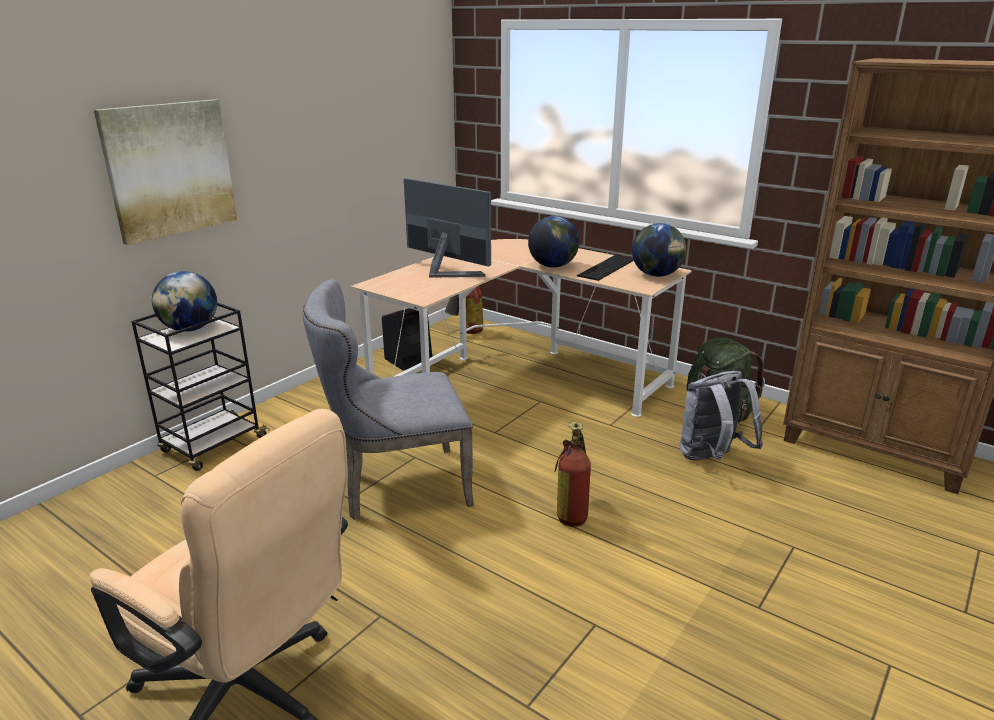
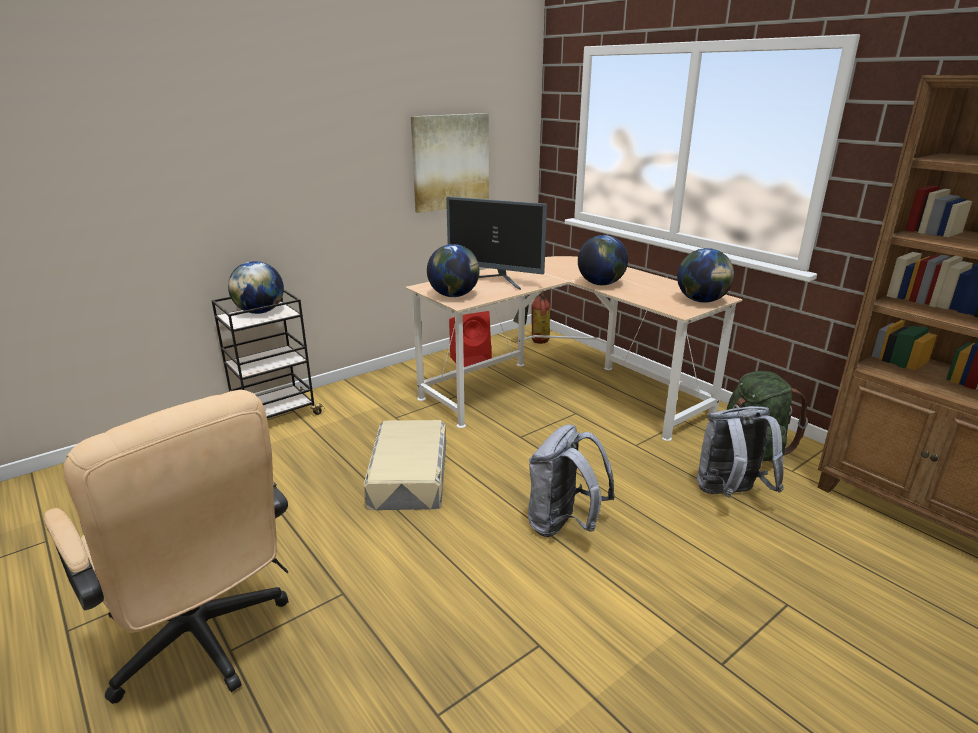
camera: 15 degrees right, 0 degrees up
picture [94,99,237,245] -> picture moved to [411,113,489,213]
grey chair [303,279,474,520] -> beige storage box [363,420,446,510]
black speaker [382,308,433,370] -> red speaker [449,311,492,367]
monitor [404,178,491,278] -> monitor turned 150 degrees clockwise [446,196,547,290]
fire extinguisher [555,422,591,527] -> grey backpack [528,424,615,537]
keyboard [577,255,634,281] -> none
none -> globe [427,244,480,297]

